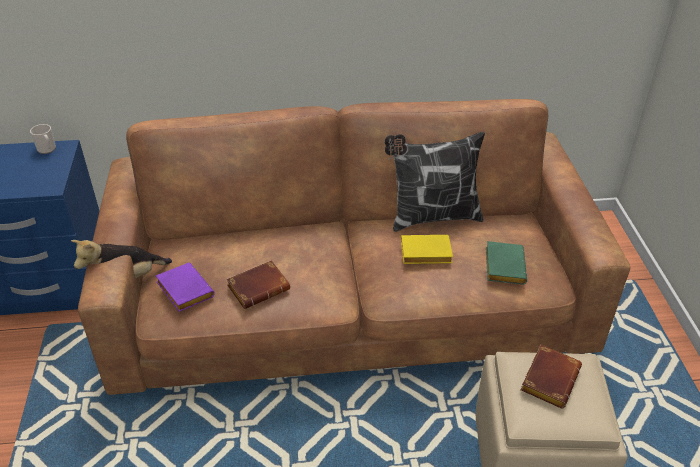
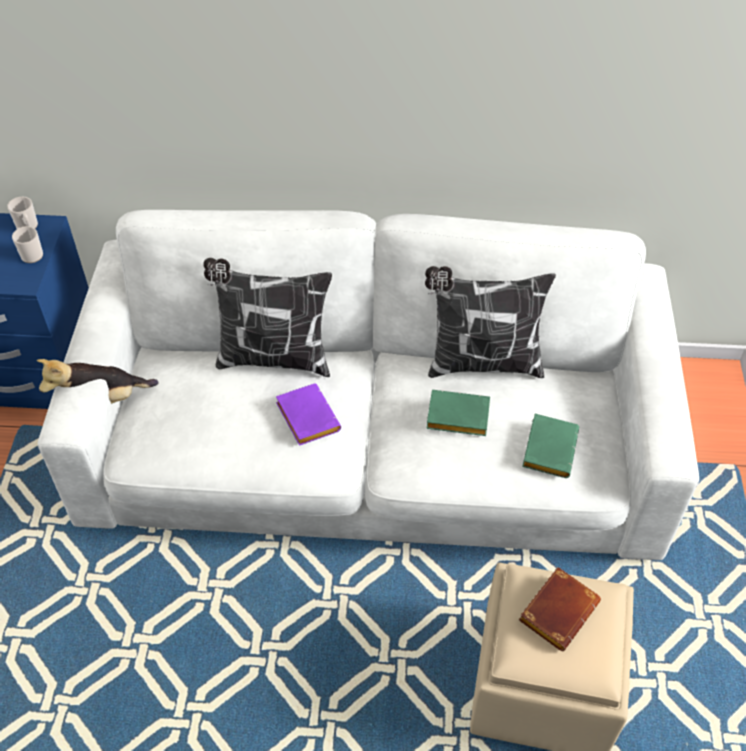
camera: 10 degrees right, 10 degrees up
brown sofa [78,99,630,395] -> white sofa [38,210,699,560]
purple book [156,263,215,312] -> purple book moved to [276,384,341,446]
brown book [227,260,290,309] -> none
yellow book [401,235,453,264] -> green book [426,390,490,436]
none -> mug [12,226,43,263]
none -> pillow [203,258,332,377]

